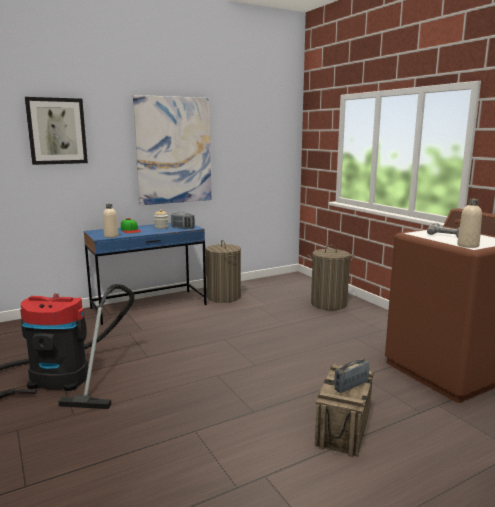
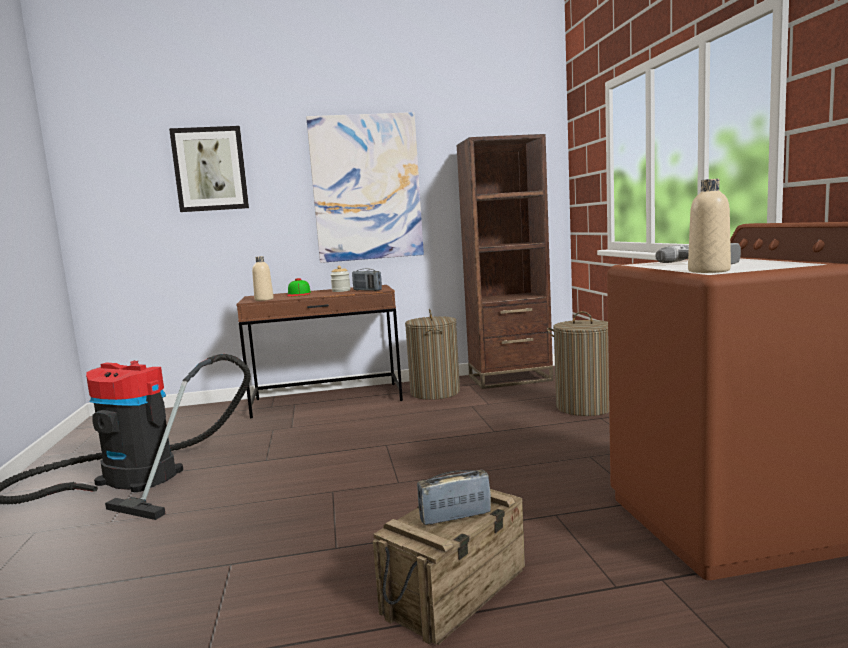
camera: 20 degrees right, 5 degrees down
blue desk [83,223,206,325] -> brown desk [236,285,403,418]
none -> brown bookcase [456,134,554,389]

